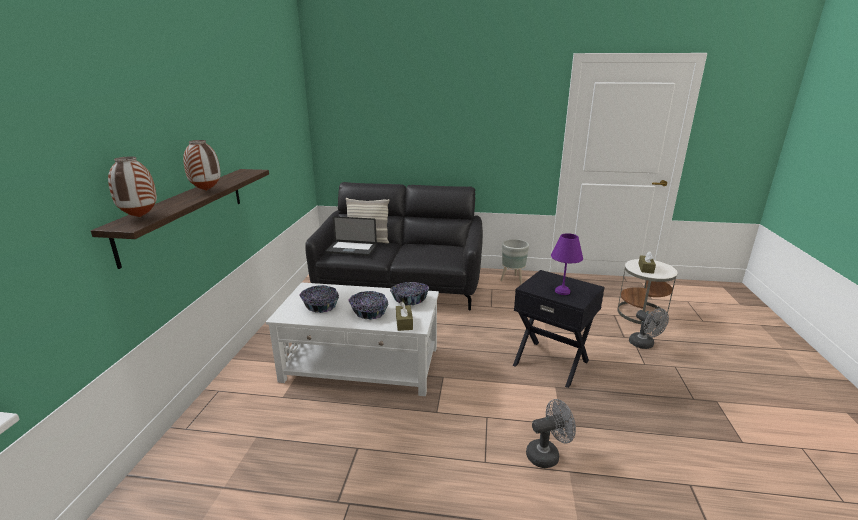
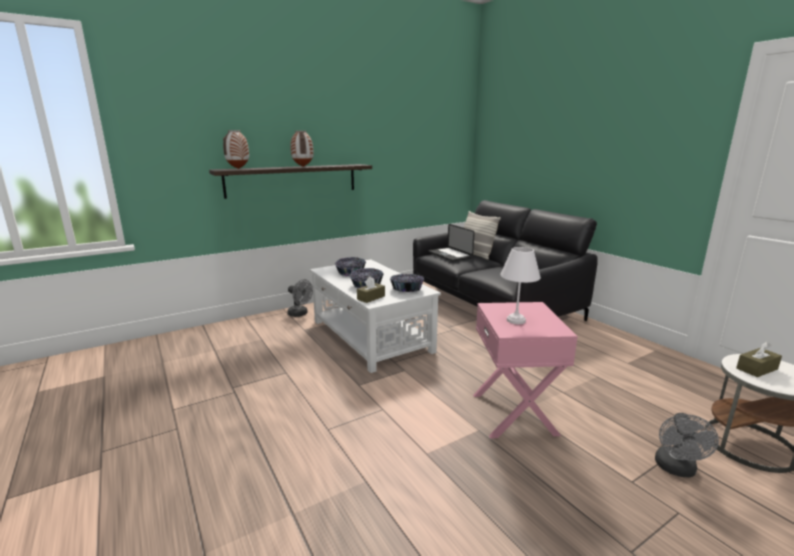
camera: 50 degrees right, 5 degrees down
grey planter [500,239,529,285] -> none
black side table [513,270,605,388] -> pink side table [473,302,578,439]
grey fan [526,399,576,468] -> grey fan moved to [287,279,313,317]
purple table lamp [551,233,583,295] -> white table lamp [500,247,541,324]

